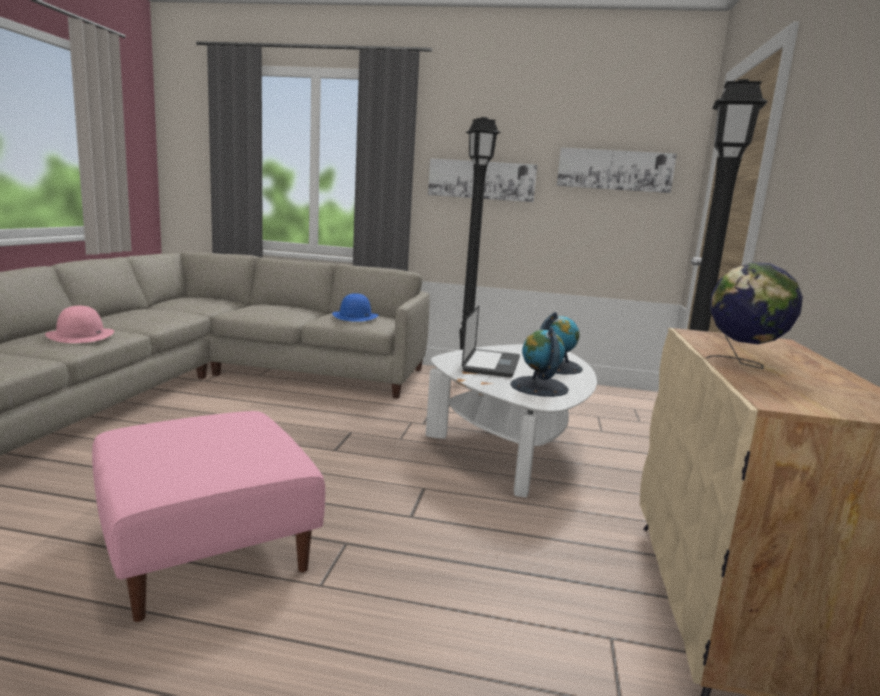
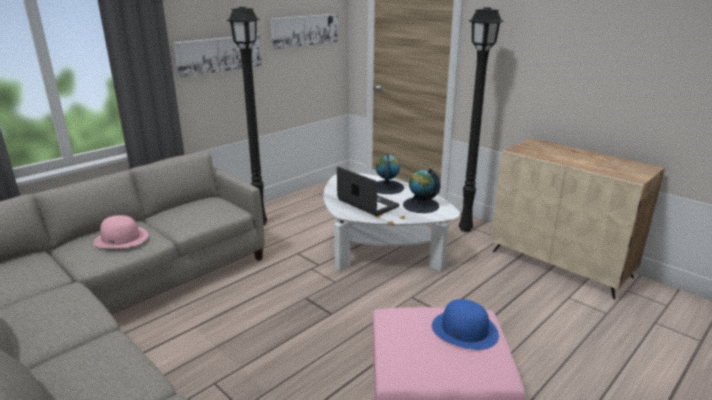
camera: 55 degrees left, 10 degrees up
pink hat [45,306,114,343] -> pink hat moved to [93,215,148,248]
blue hat [332,293,378,322] -> blue hat moved to [432,299,499,350]
globe [706,262,803,369] -> none

